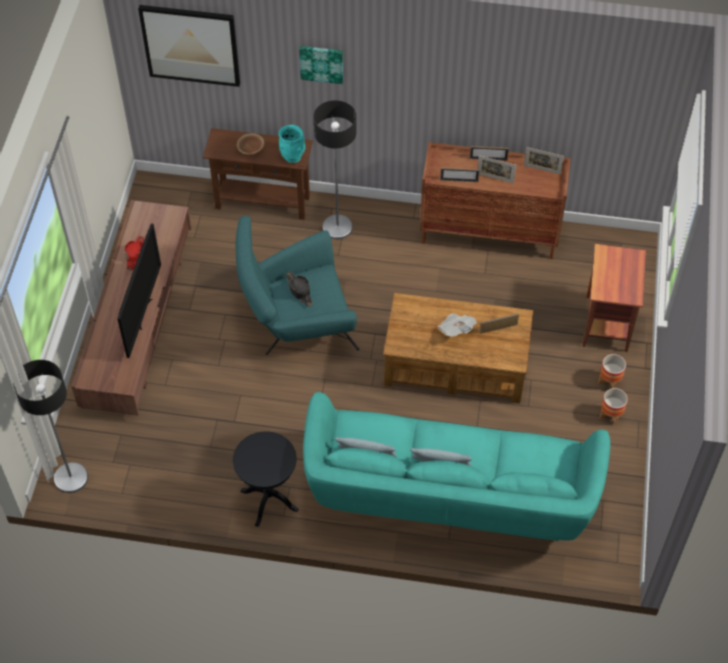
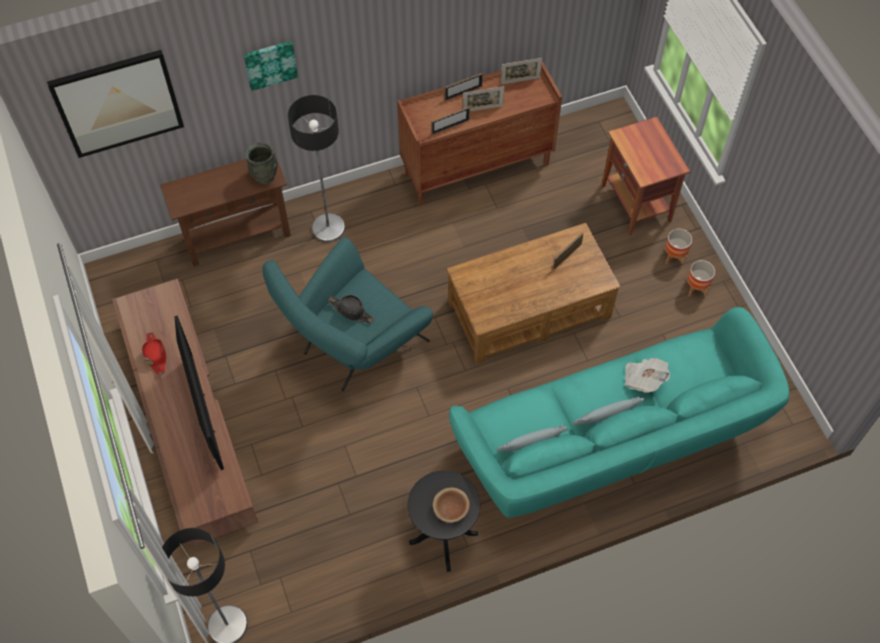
camera: 30 degrees left, 5 degrees up
brown bowl [237,133,264,155] -> brown bowl moved to [433,487,469,523]
turquoise vase [279,125,306,163] -> grey vase [245,142,278,184]
newspaper [437,313,477,337] -> newspaper moved to [624,358,670,393]

